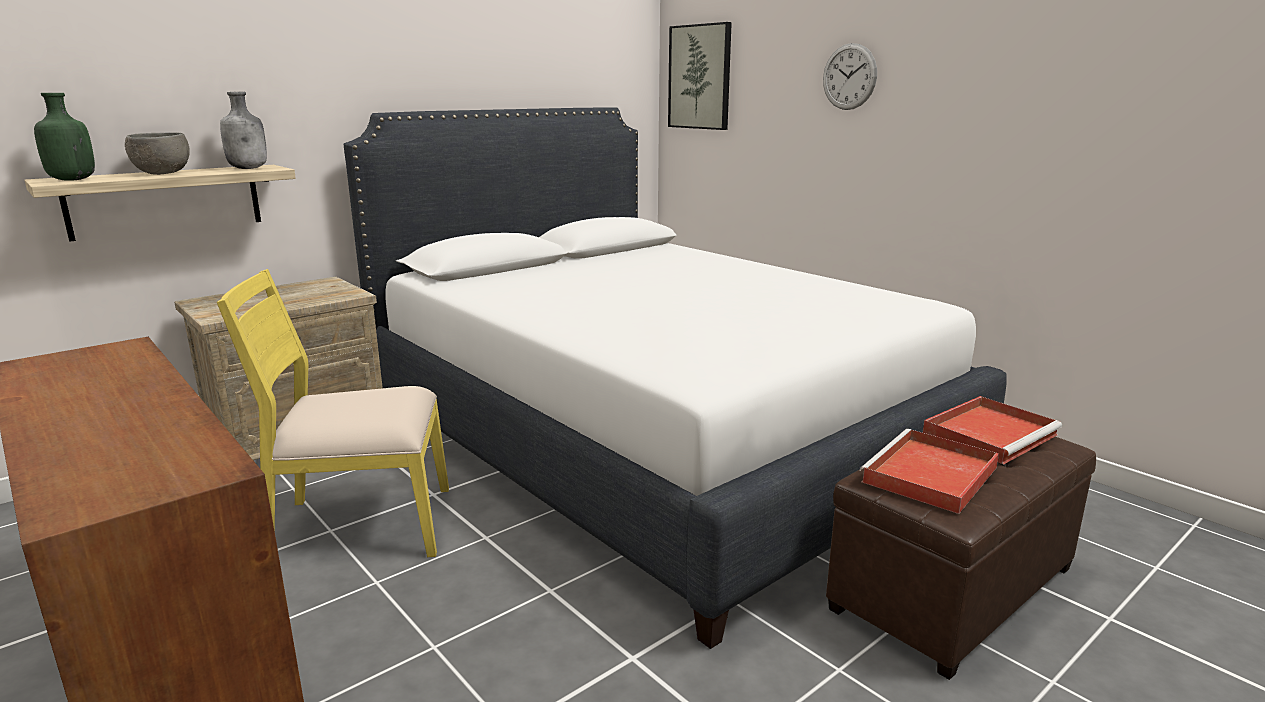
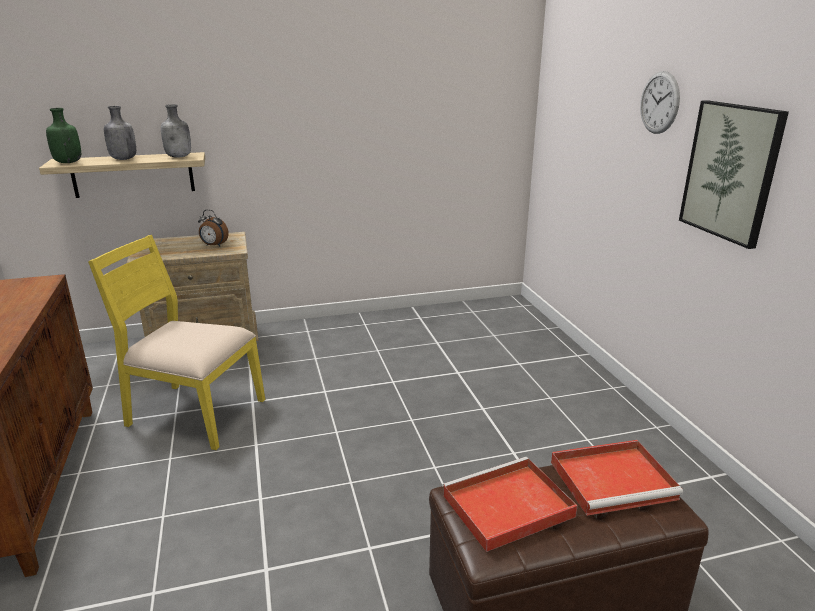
camera: 25 degrees right, 5 degrees up
grey bowl [125,132,189,175] -> grey bottle [104,106,136,160]
white bed [344,108,1006,649] -> none
picture [668,22,732,130] -> picture moved to [679,100,789,249]
none -> alarm clock [198,210,229,247]

